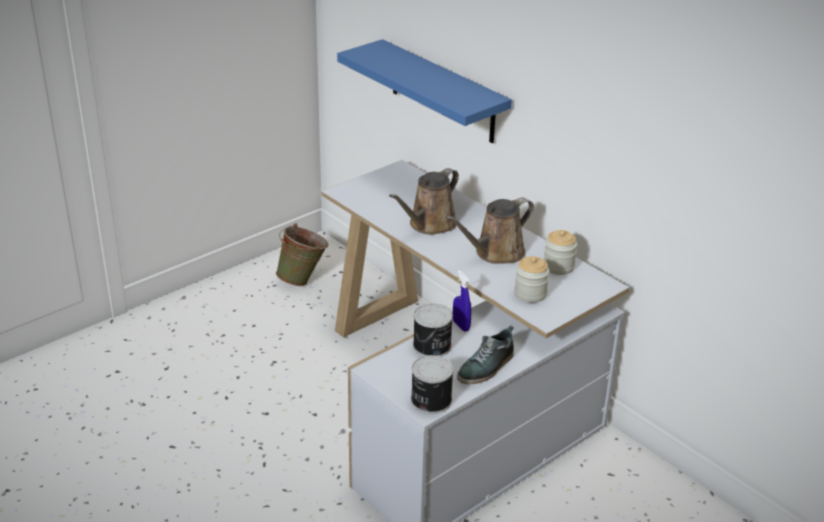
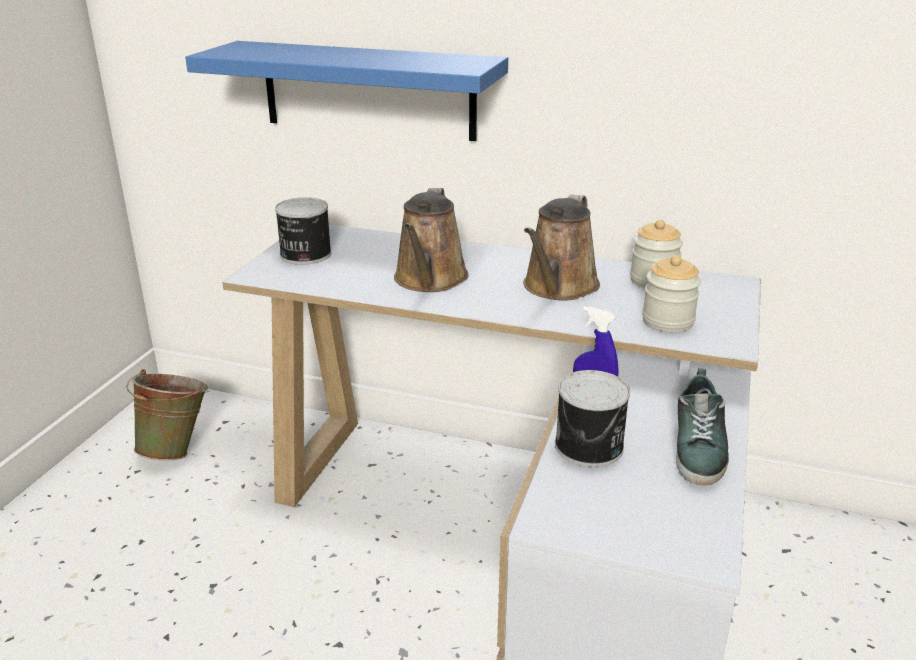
camera: 30 degrees left, 5 degrees down
can [411,355,454,414] -> can moved to [275,197,332,265]

